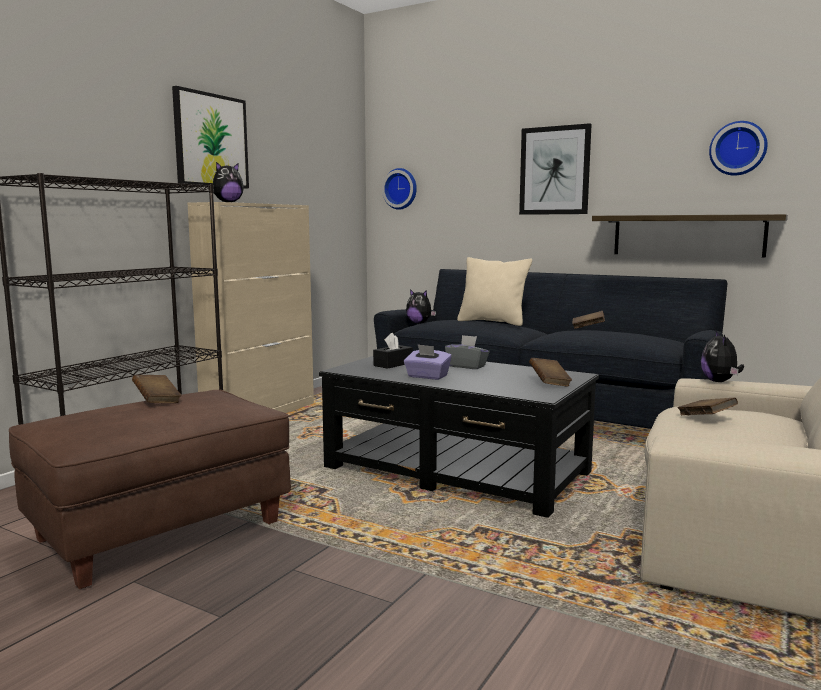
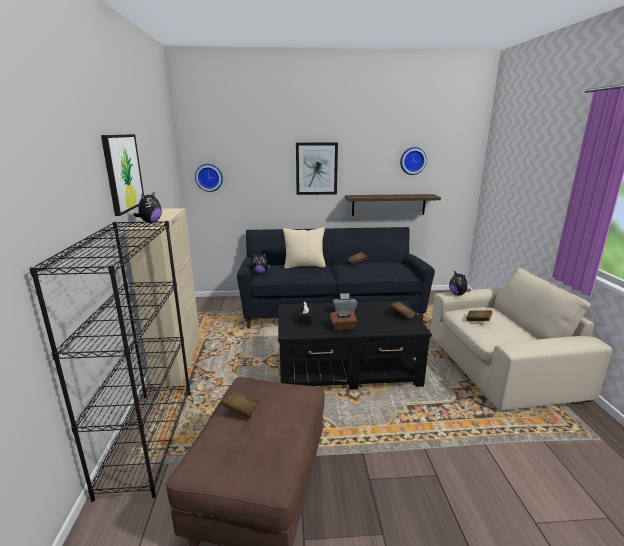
camera: 35 degrees left, 10 degrees up
purple tissue box [404,344,452,380] -> brown tissue box [330,310,357,330]

